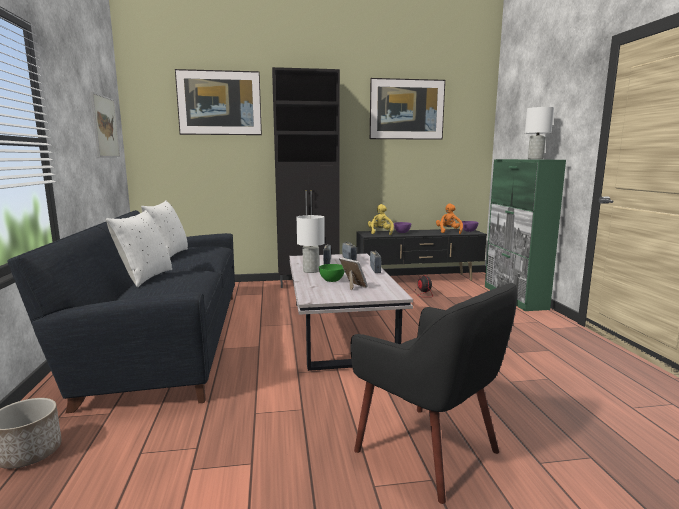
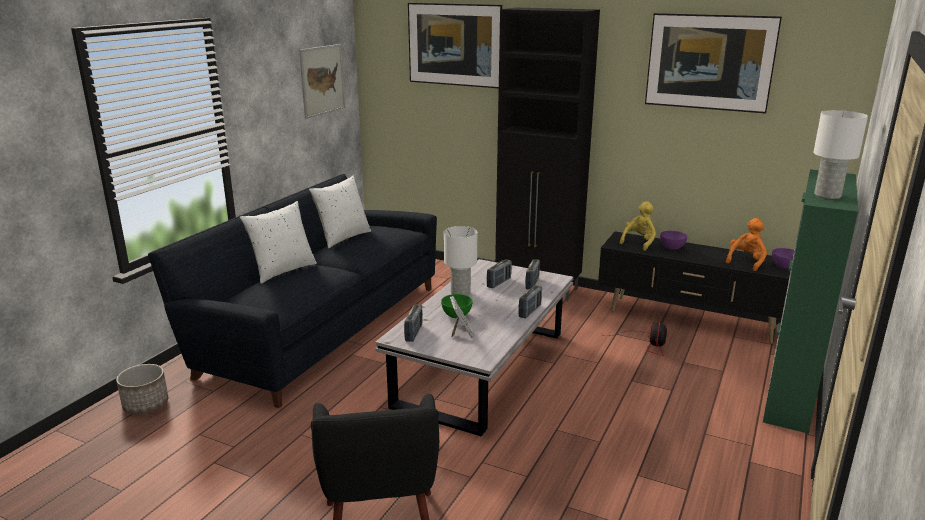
camera: 35 degrees right, 10 degrees up
none -> radio [404,305,423,342]

